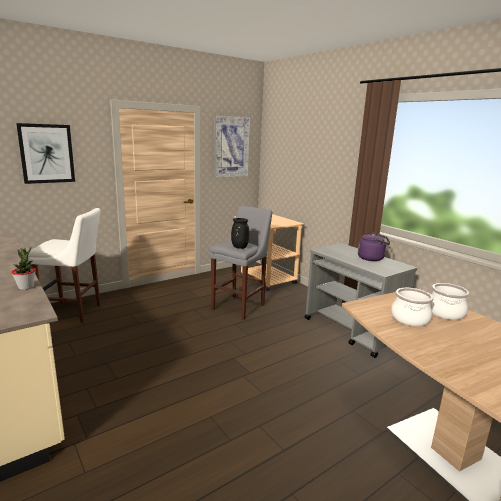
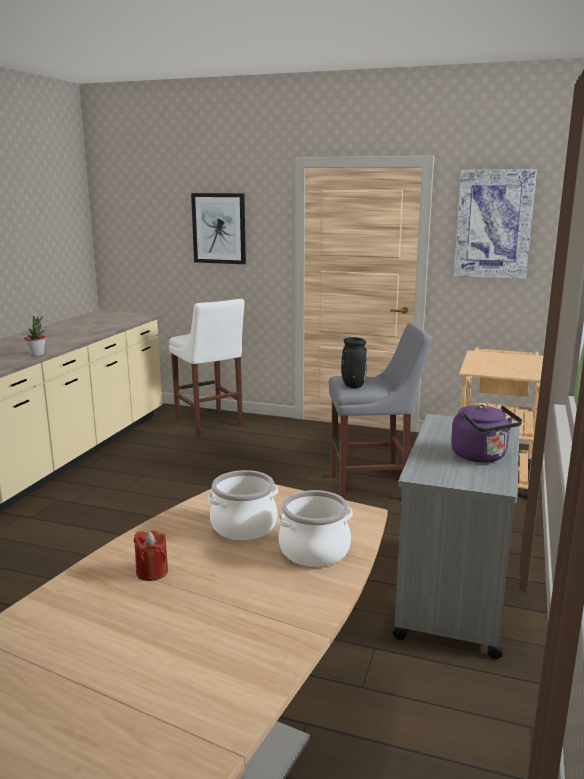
camera: 55 degrees right, 0 degrees up
none -> red candle [134,530,168,581]

